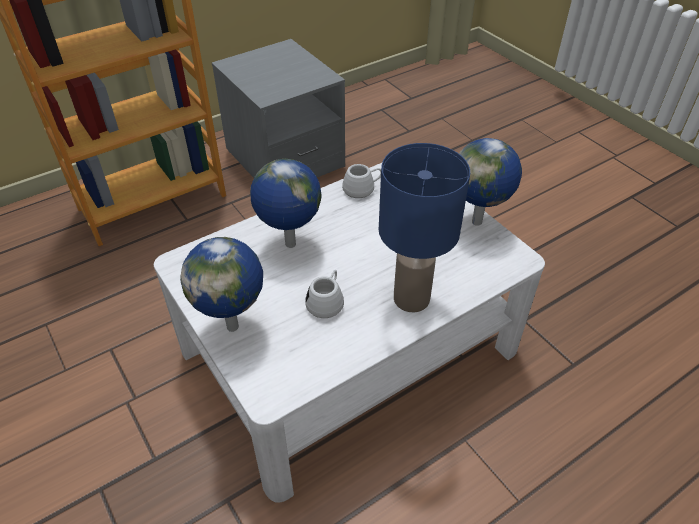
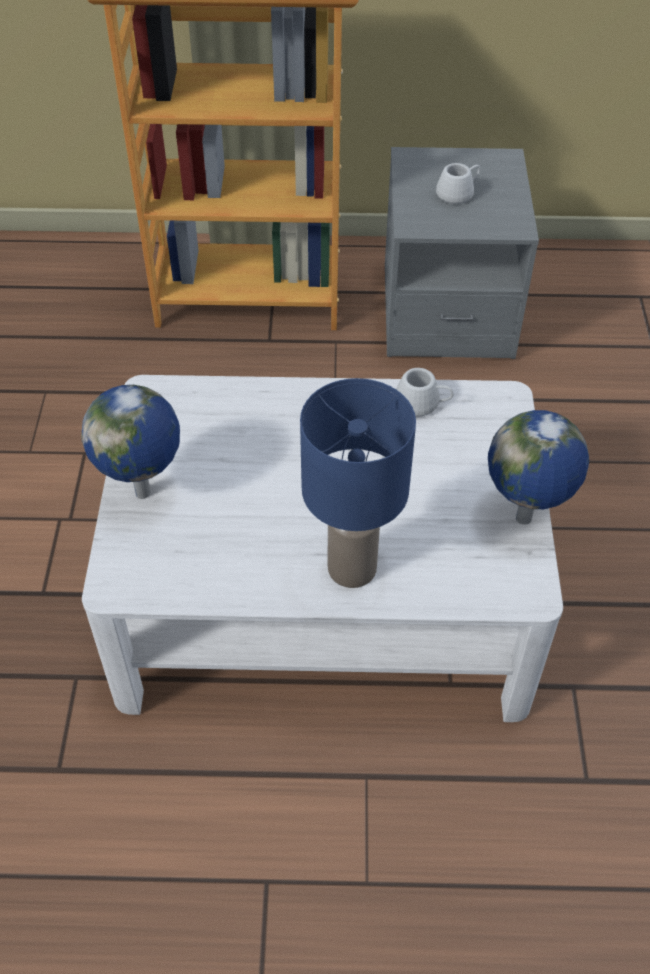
camera: 35 degrees right, 5 degrees up
globe [250,159,322,248] -> none
white mug [305,270,344,318] -> white mug moved to [436,163,480,204]

